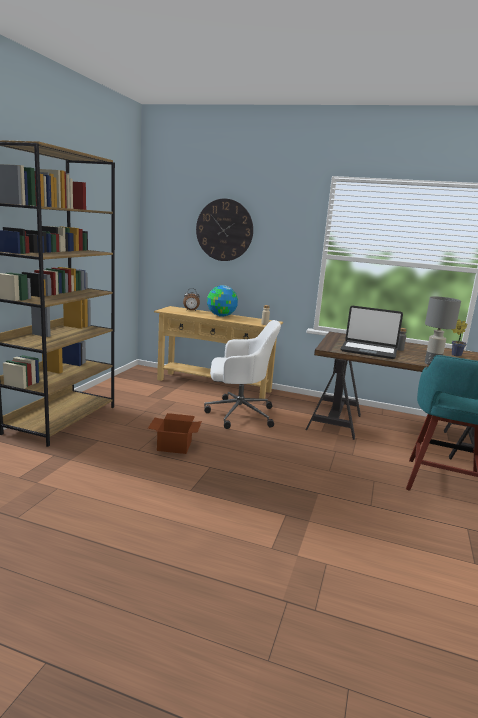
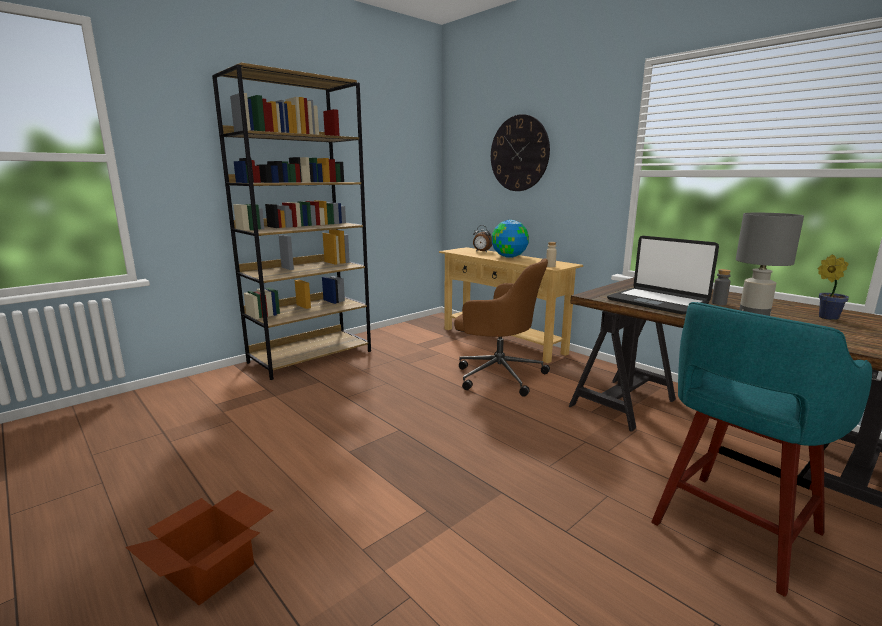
camera: 30 degrees right, 0 degrees up
cardboard box [148,413,202,454] -> cardboard box moved to [126,490,273,605]
white office chair [204,320,281,429] -> brown office chair [454,258,550,397]

